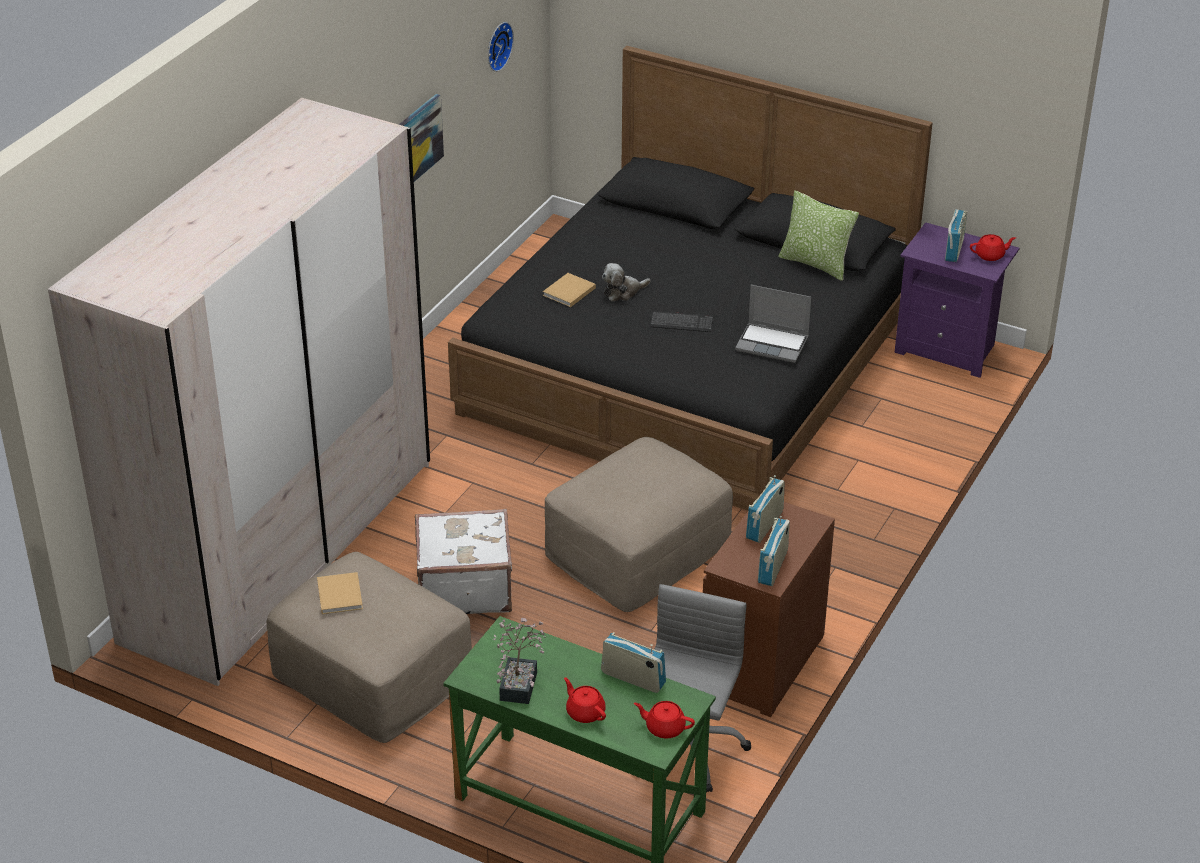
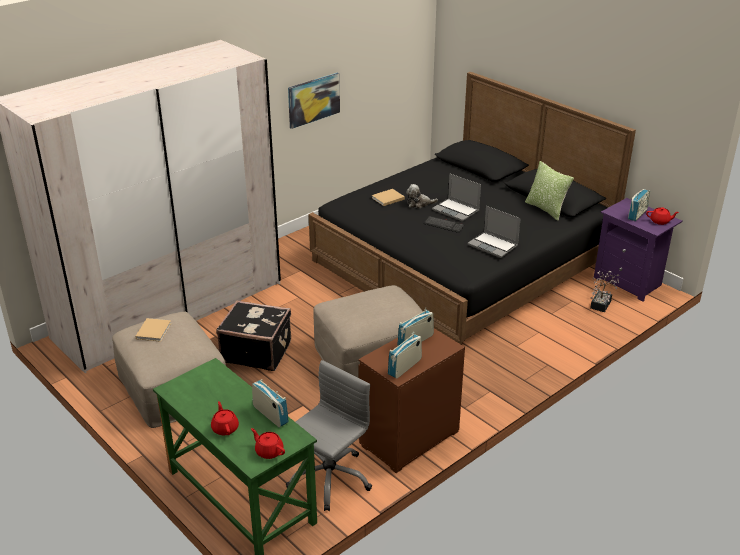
camera: 20 degrees right, 5 degrees down
white suitcase [415,509,512,614] -> black suitcase [216,300,291,371]
wall clock [488,22,514,72] -> none
potted plant [493,618,546,704] -> potted plant moved to [590,271,619,312]
none -> laptop [432,174,481,221]

